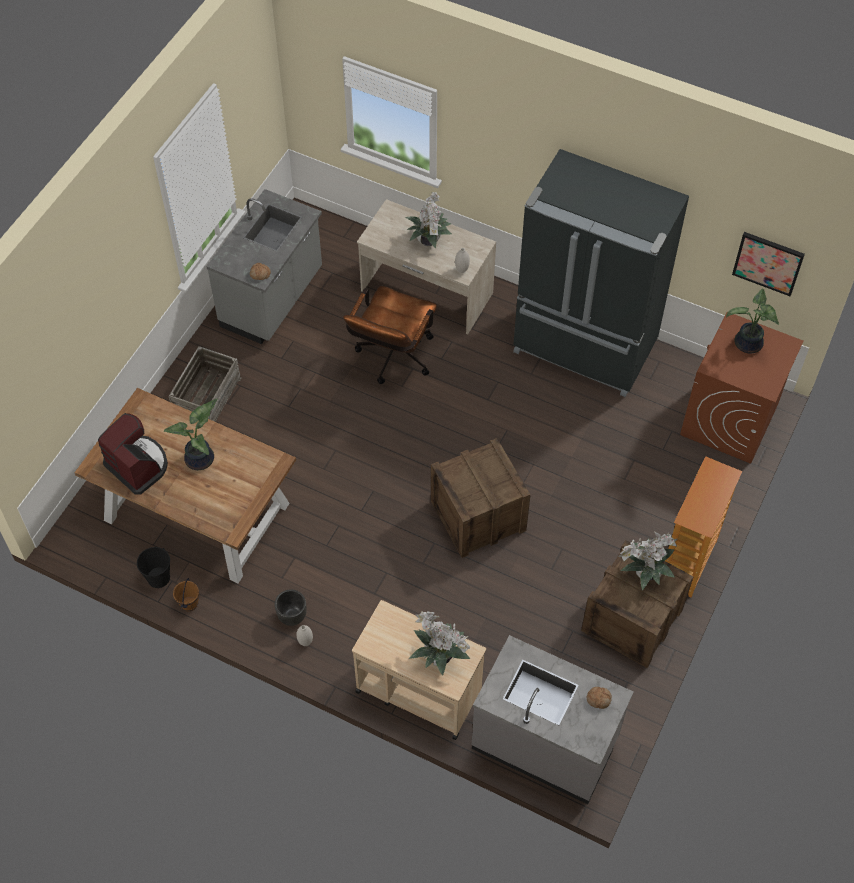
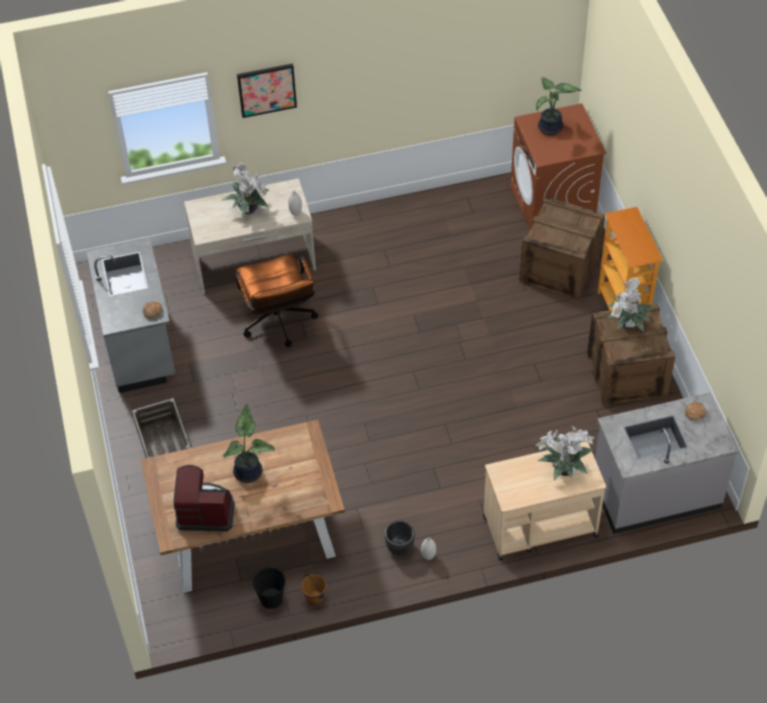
camera: 40 degrees left, 5 degrees down
crate [431,438,530,558] -> crate moved to [519,196,605,300]
black fridge [513,149,689,397] -> none
picture [732,232,805,296] -> picture moved to [237,64,297,118]

